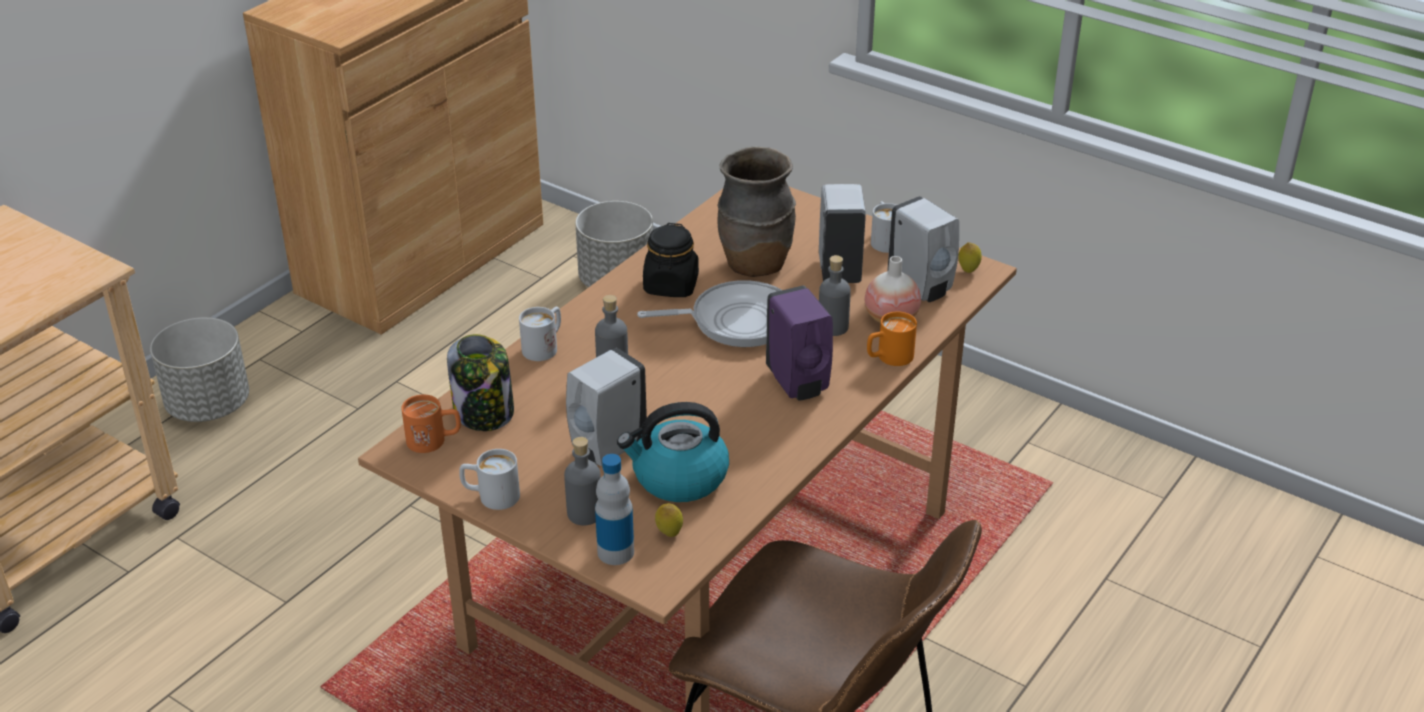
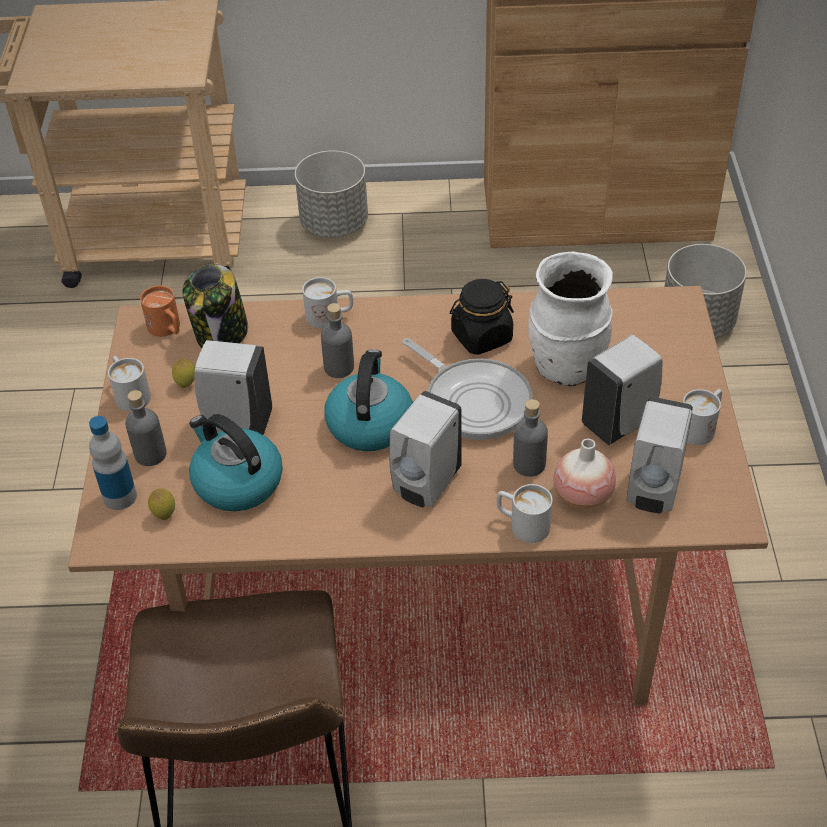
camera: 55 degrees right, 10 degrees up
brown vase [717,146,796,277] -> white vase [528,251,613,386]
purple soap dispenser [766,285,833,401] -> white soap dispenser [389,391,461,507]
orange mug [867,311,917,366] -> white mug [497,484,553,543]
lemon [958,242,982,273] -> lemon moved to [172,358,195,388]
none -> kettle [324,349,413,451]

